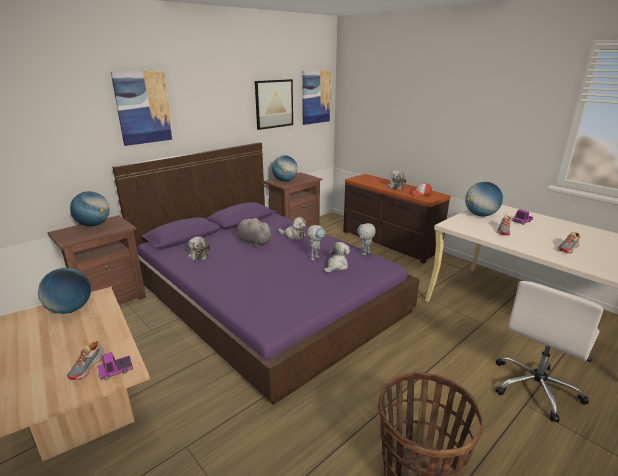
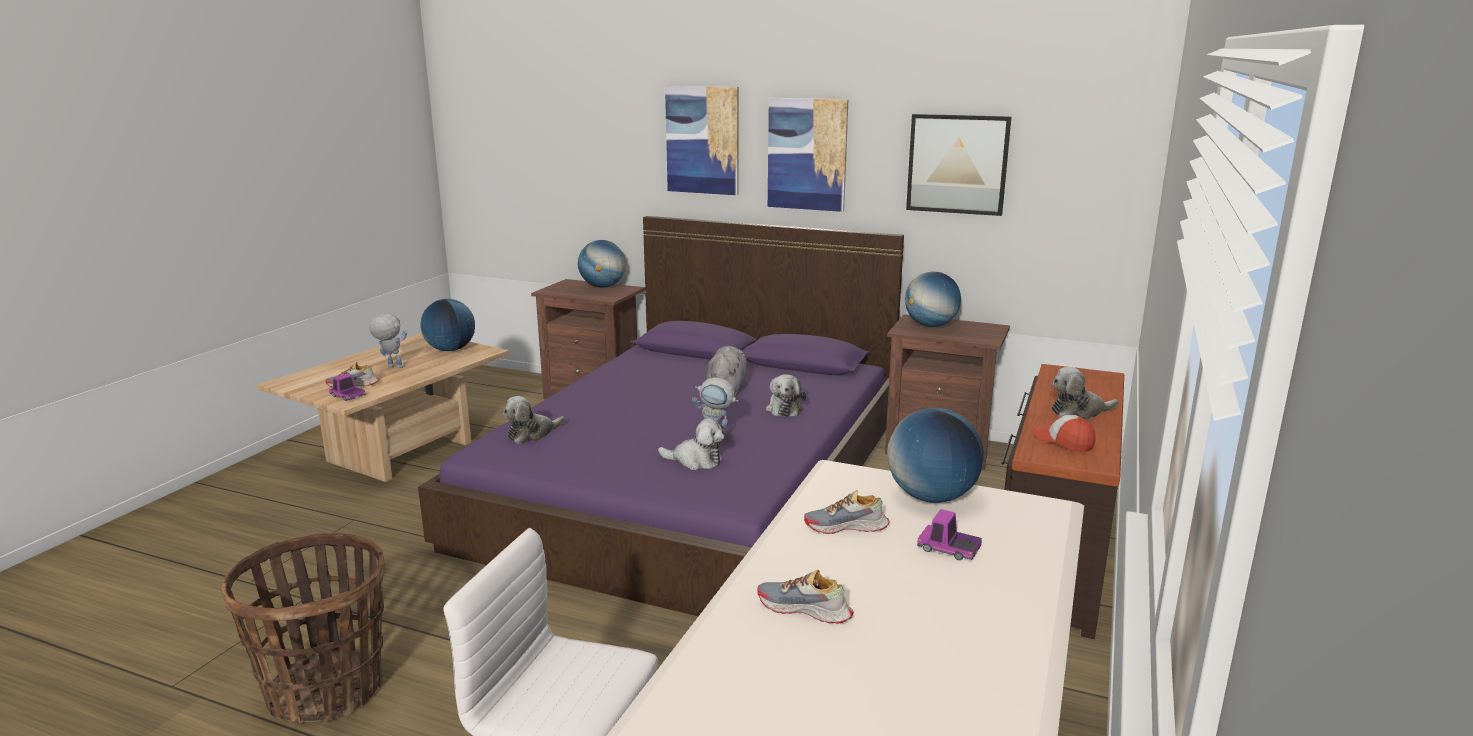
camera: 65 degrees right, 5 degrees down
plush toy [188,237,210,261] -> plush toy moved to [503,396,565,444]
picture [302,70,331,125] -> picture moved to [768,98,849,212]
toy robot [357,223,376,255] -> toy robot moved to [369,314,407,368]

